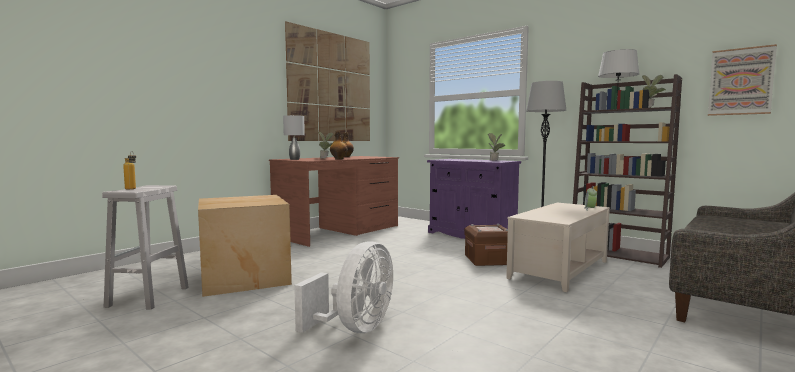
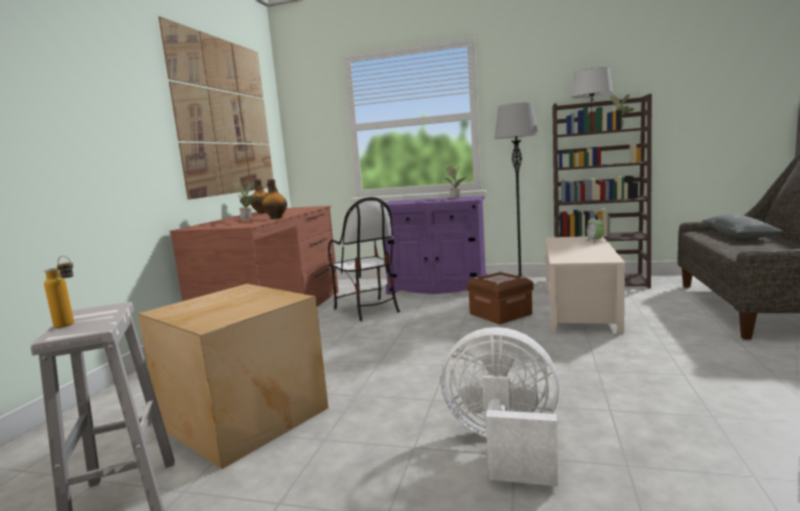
camera: 25 degrees left, 5 degrees up
grey table lamp [283,115,305,160] -> none
white fan [294,241,393,333] -> white fan turned 75 degrees counterclockwise [441,327,560,486]
picture [708,44,777,116] -> none
none -> chair [328,197,400,321]
none -> grey pillow [702,214,784,239]

